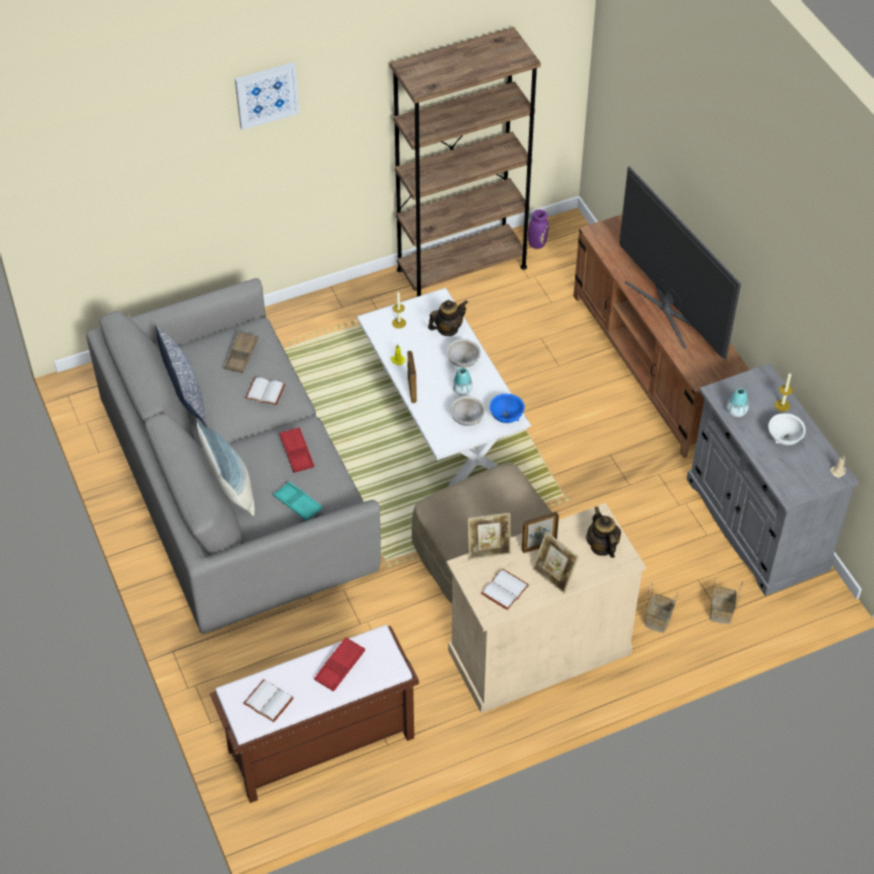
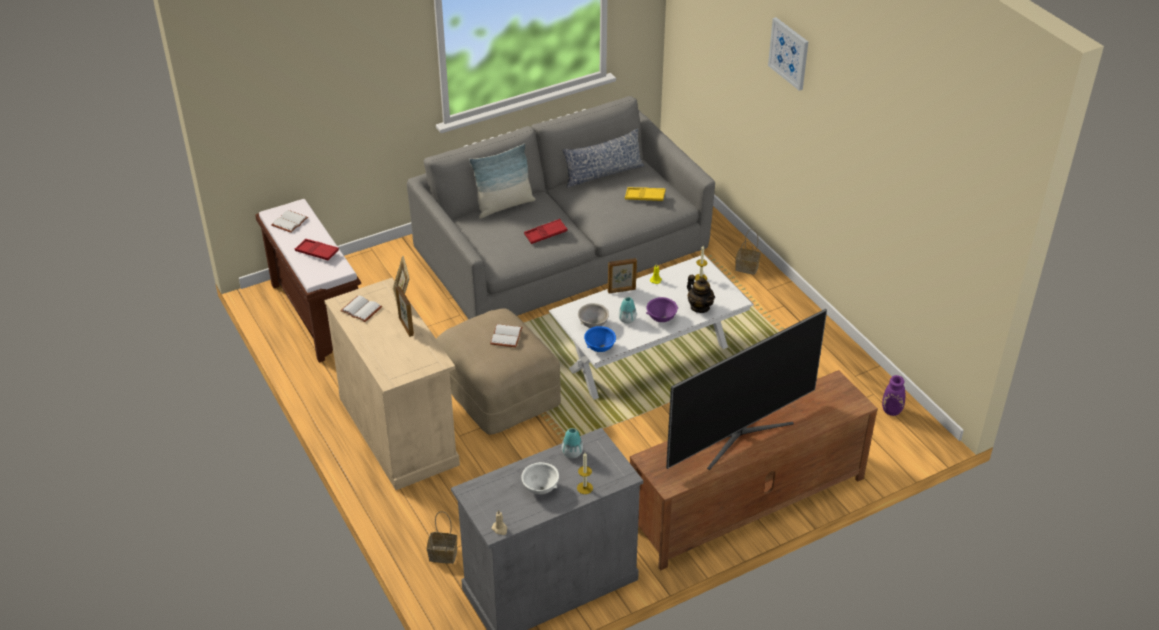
camera: 85 degrees right, 10 degrees down
brown tray [224,331,259,373] -> yellow tray [625,187,665,201]
white book [245,377,285,405] -> white book moved to [490,324,522,347]
turquoise tray [273,482,322,521] -> none
brown bookcase [390,27,541,297] -> none
grey bowl [446,339,481,368] -> purple bowl [646,297,678,322]
picture frame [532,532,579,594] -> none
teapot [586,506,621,558] -> none
basket [645,583,678,633] -> basket moved to [735,229,761,275]

